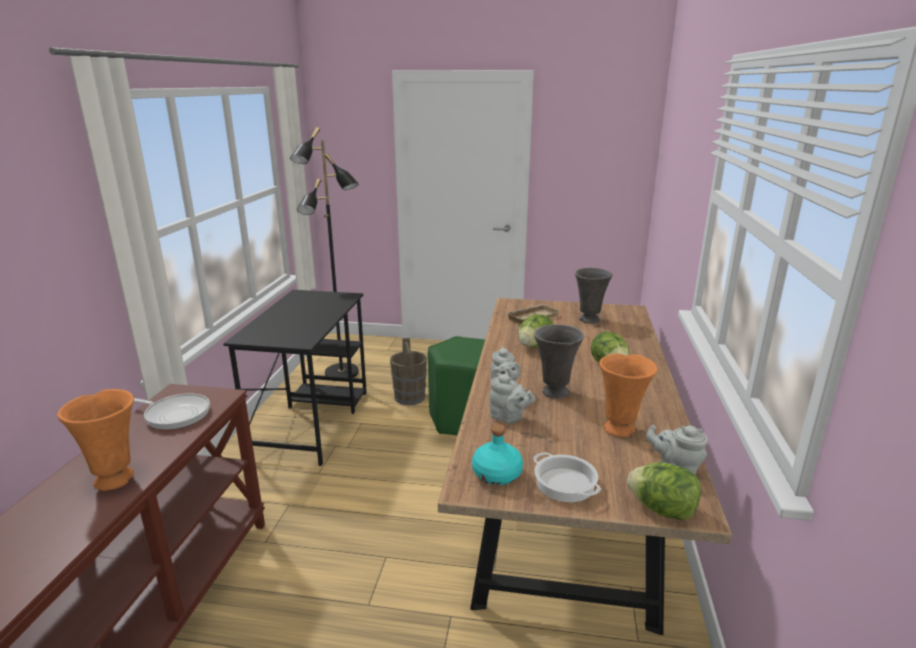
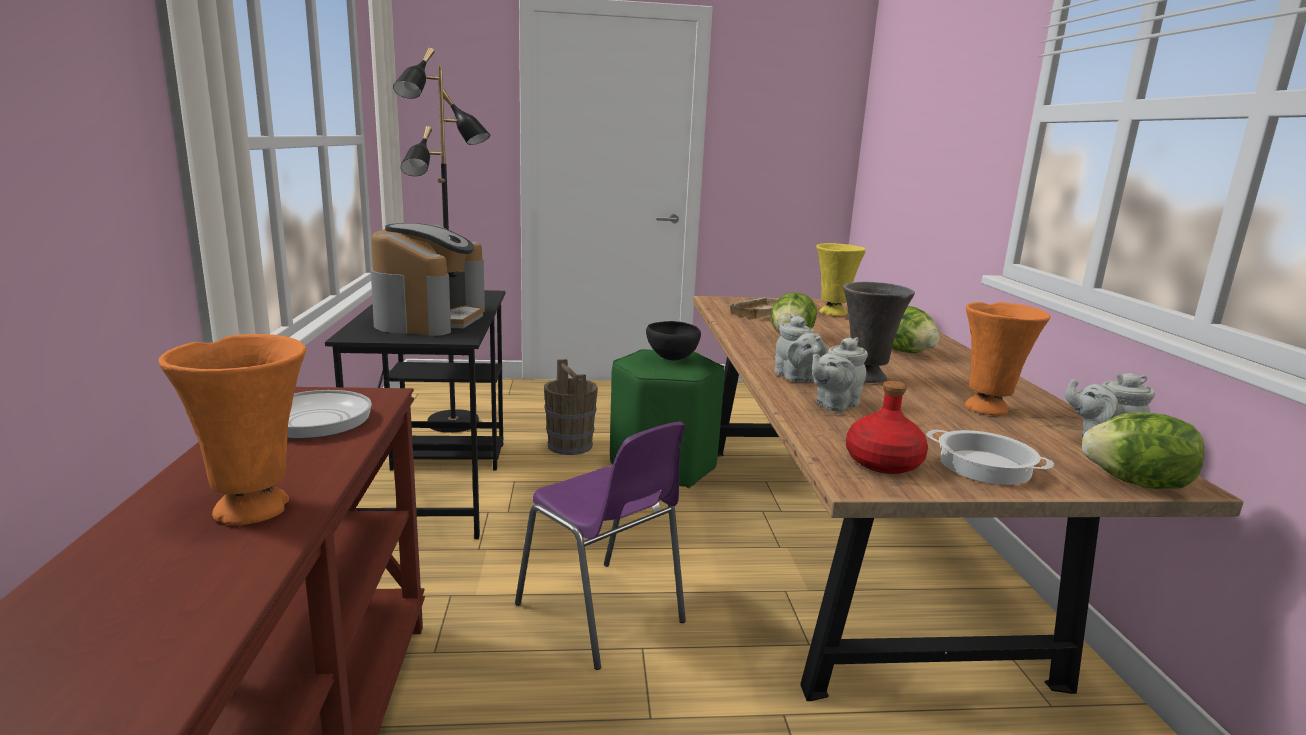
camera: 15 degrees left, 5 degrees down
turquoise bottle [472,424,523,485] -> red bottle [846,381,928,474]
grey teapot [489,373,535,424] -> grey teapot turned 120 degrees clockwise [812,337,868,412]
grey vase [575,268,613,324] -> yellow vase [816,243,866,316]
none -> coffee machine [371,223,485,336]
none -> purple chair [515,422,686,670]
none -> black bowl [646,321,701,361]

